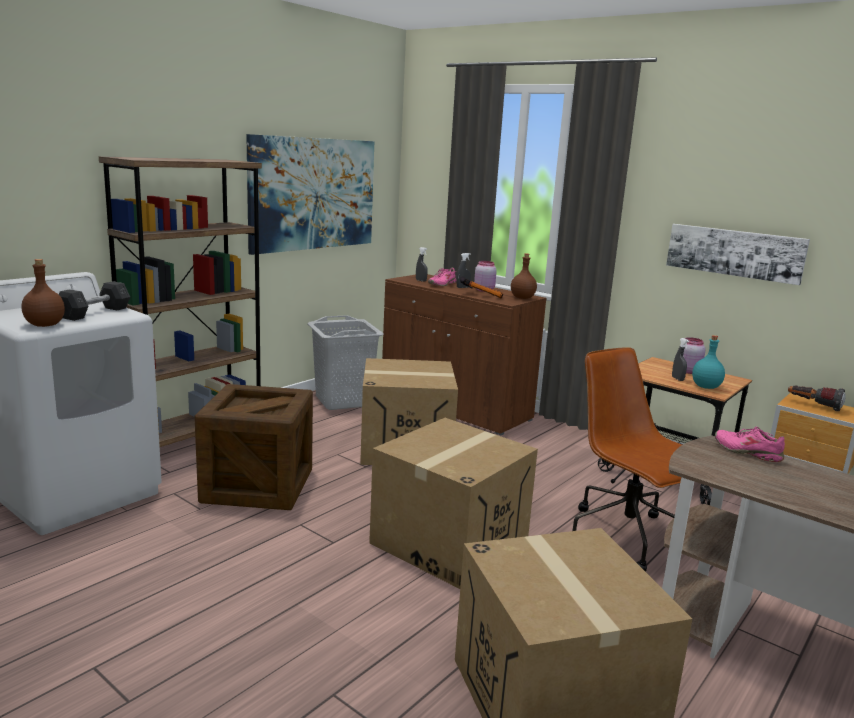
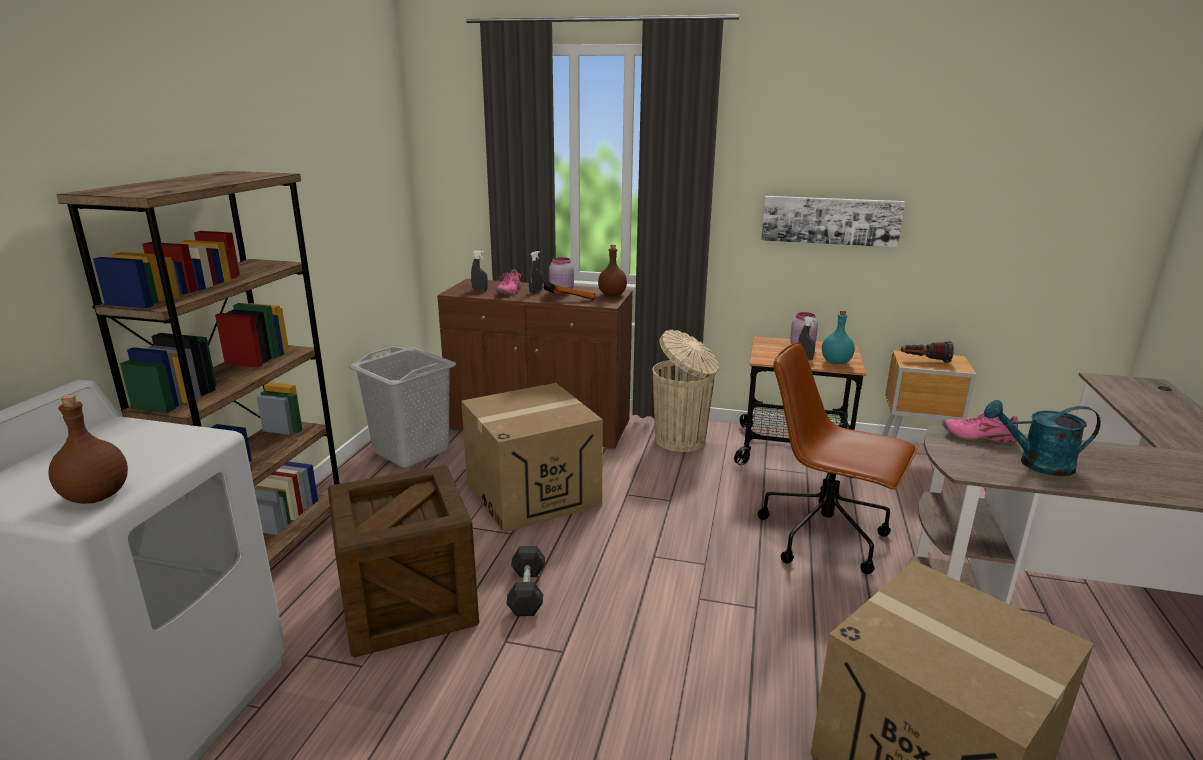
camera: 25 degrees left, 5 degrees up
grey dumbbell [59,281,130,321] -> grey dumbbell moved to [506,546,545,616]
picture [246,134,374,255] -> none
cardboard box [369,418,538,589] -> none
none -> beige trash can [652,330,719,452]
none -> turquoise watering can [984,400,1101,476]

